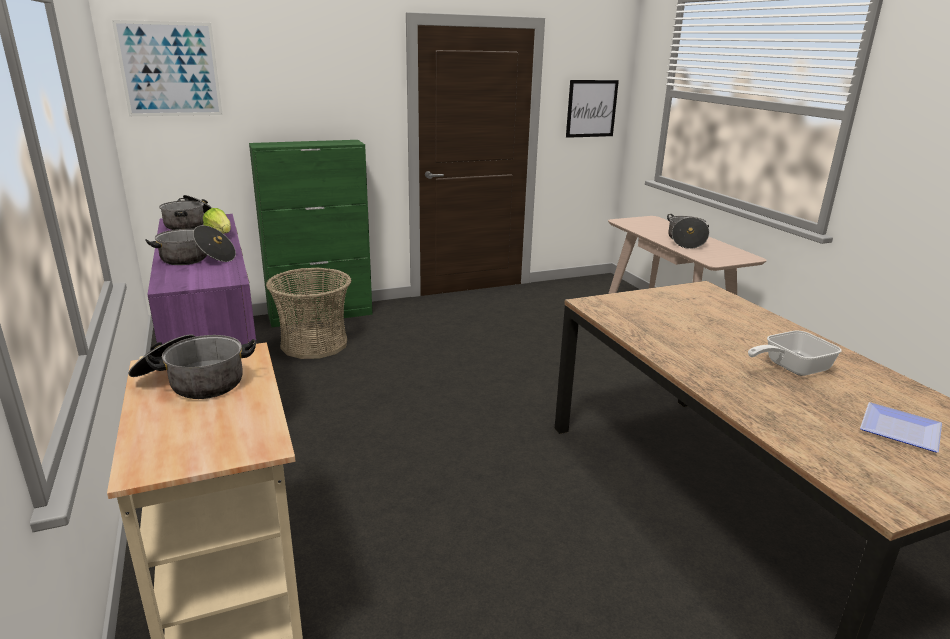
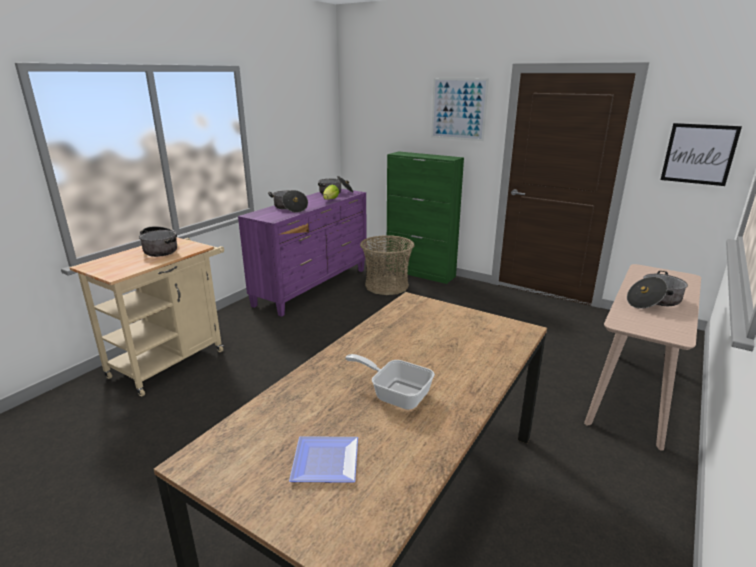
camera: 55 degrees right, 0 degrees up
picture [112,20,223,116] -> picture moved to [431,78,489,141]

